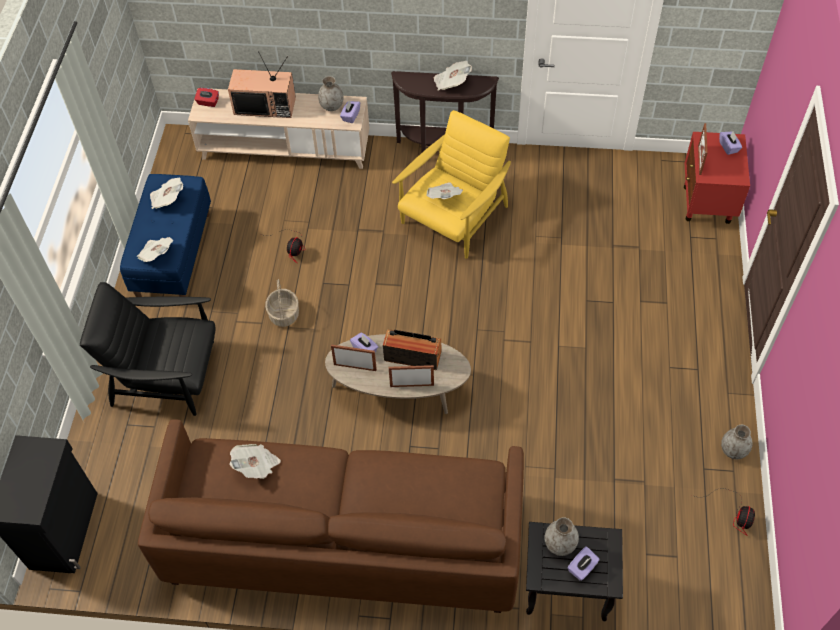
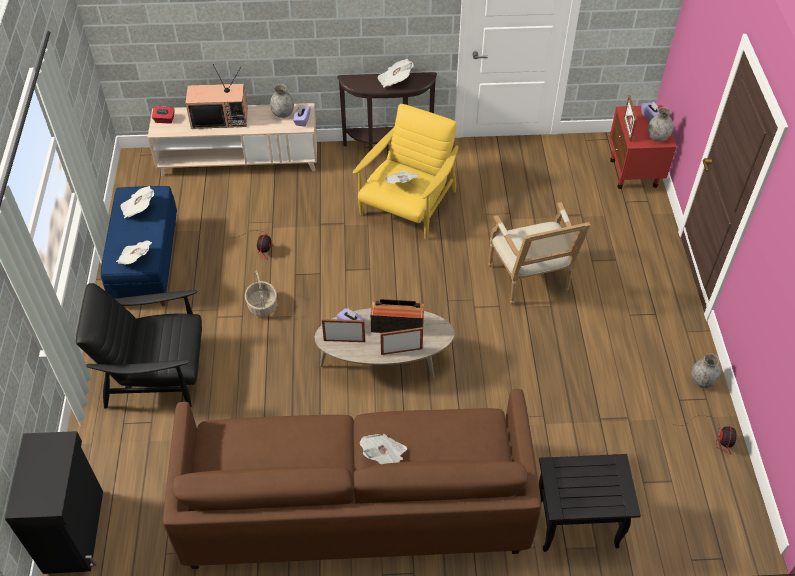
camera: 10 degrees left, 5 degrees down
newspaper [229,444,281,479] -> newspaper moved to [360,434,407,464]
grey vase [544,517,579,556] -> grey vase moved to [648,107,673,142]
purple tissue box [567,546,600,581] -> none
none -> armchair [488,202,590,305]

